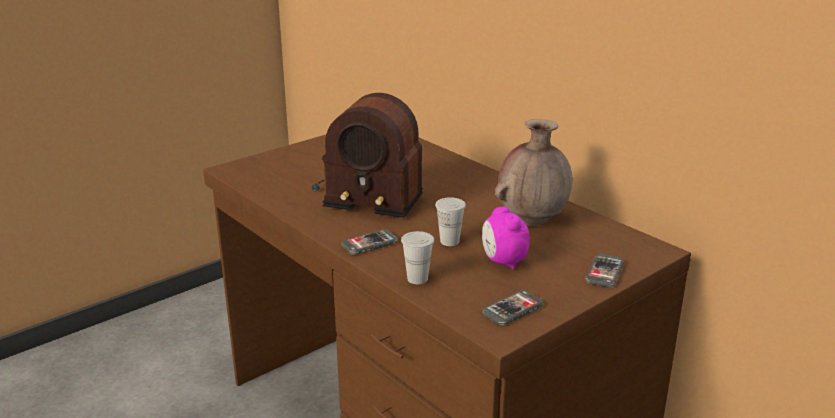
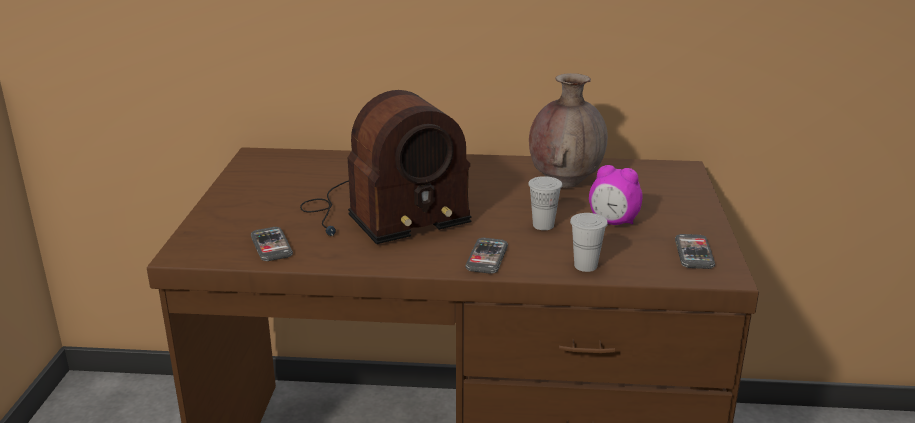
camera: 45 degrees left, 0 degrees up
phone [585,254,624,288] -> phone moved to [251,227,293,261]

